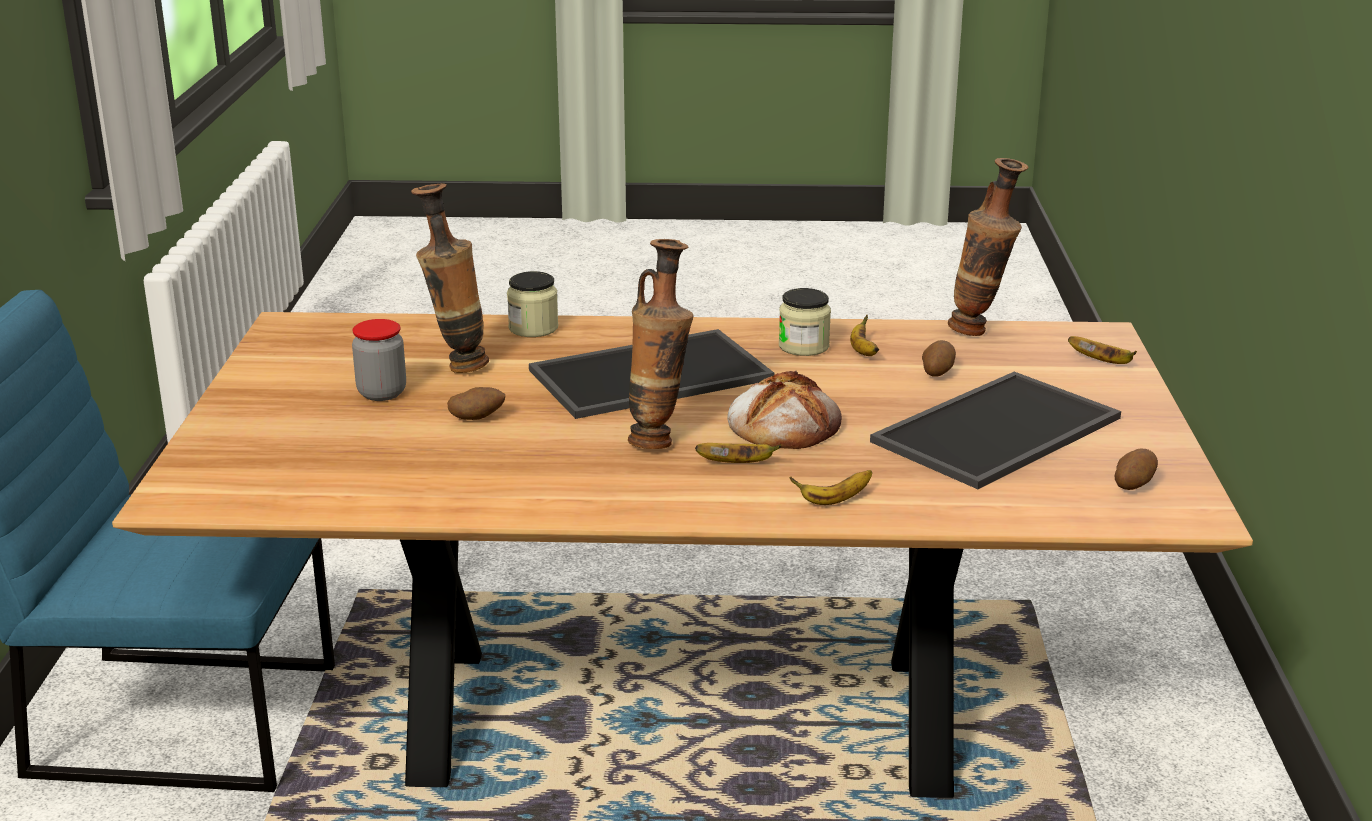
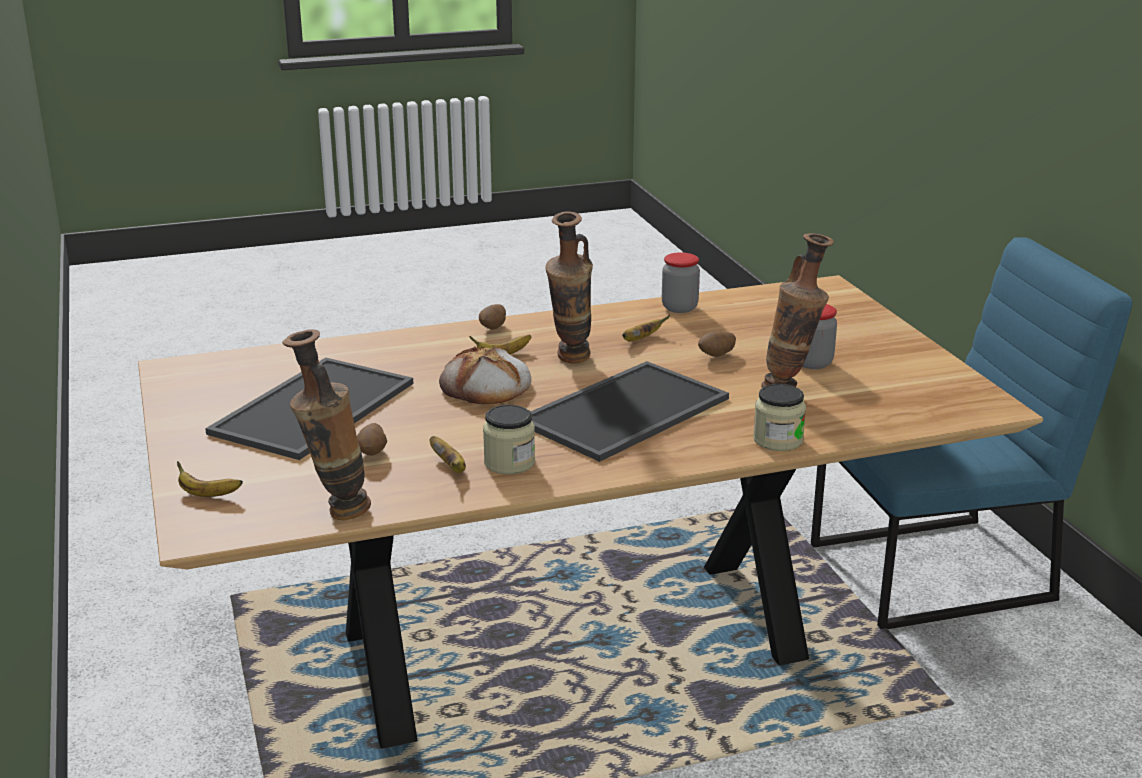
camera: 160 degrees right, 0 degrees up
banana [789,470,872,505] -> banana moved to [622,315,670,341]
potato [1115,449,1158,490] -> potato moved to [479,304,506,330]
none -> jar [662,252,700,313]

